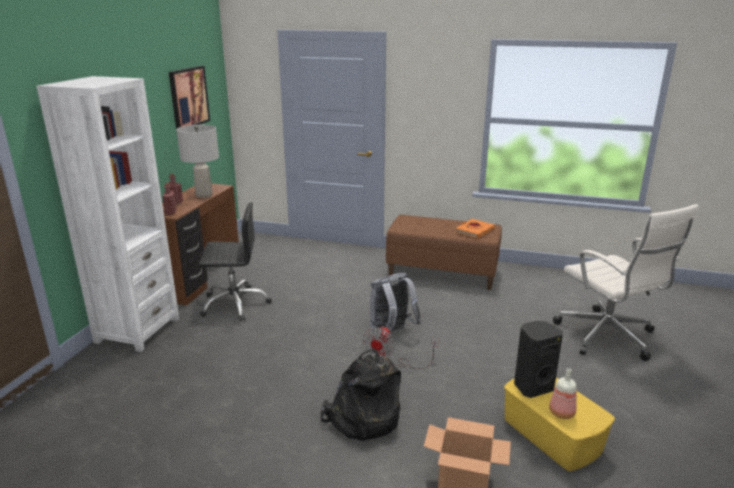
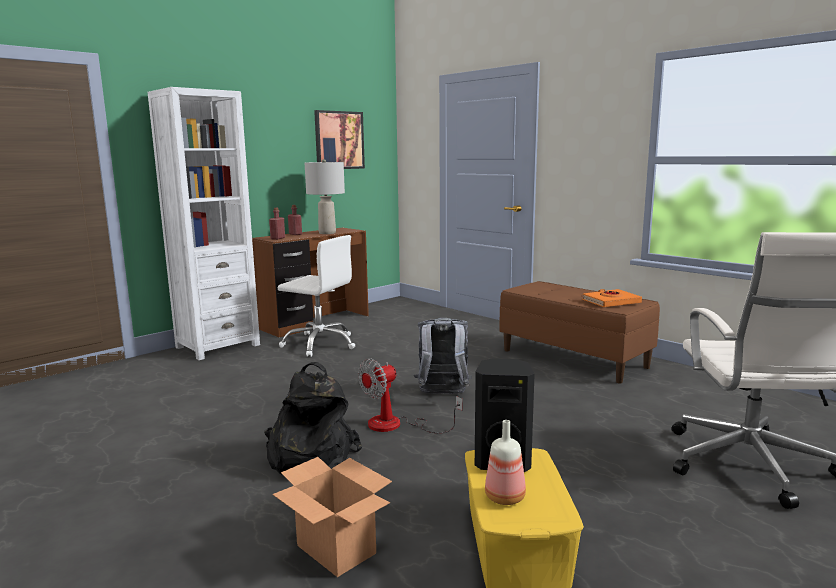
camera: 30 degrees right, 10 degrees down
black office chair [199,202,272,321] -> white office chair [278,235,355,357]

